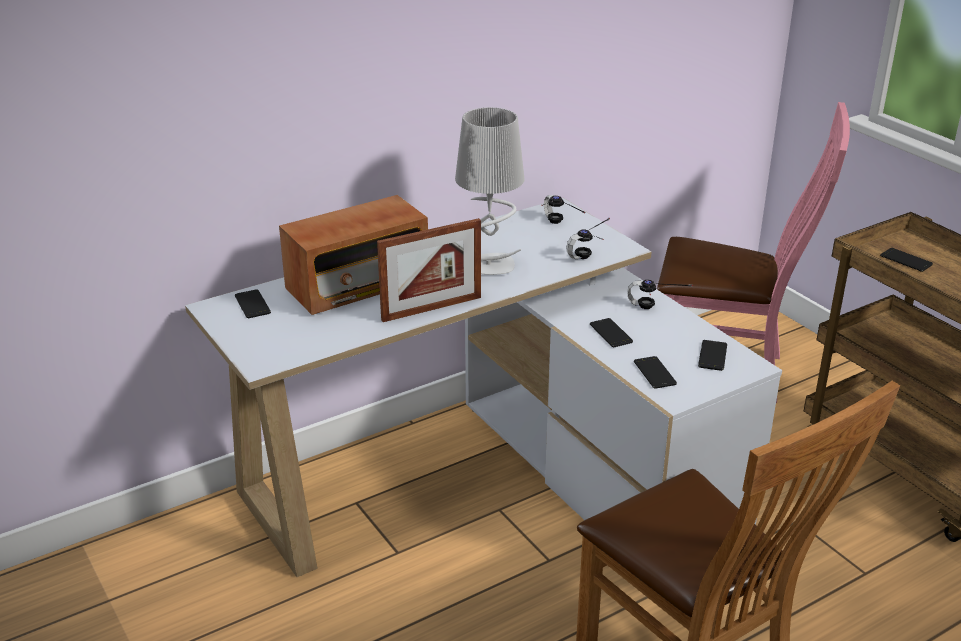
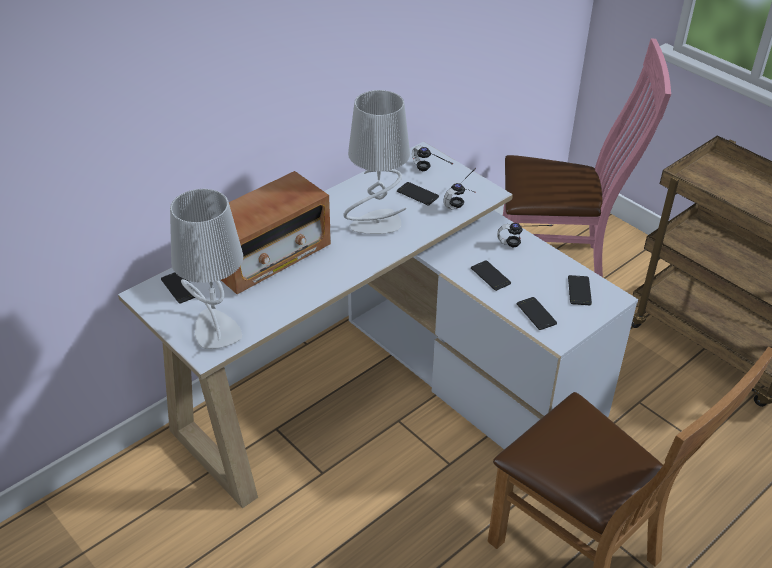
camera: 10 degrees left, 10 degrees up
picture frame [377,218,481,322] -> none
phone [880,248,933,272] -> phone moved to [397,182,439,205]
none -> grey table lamp [170,189,243,349]

